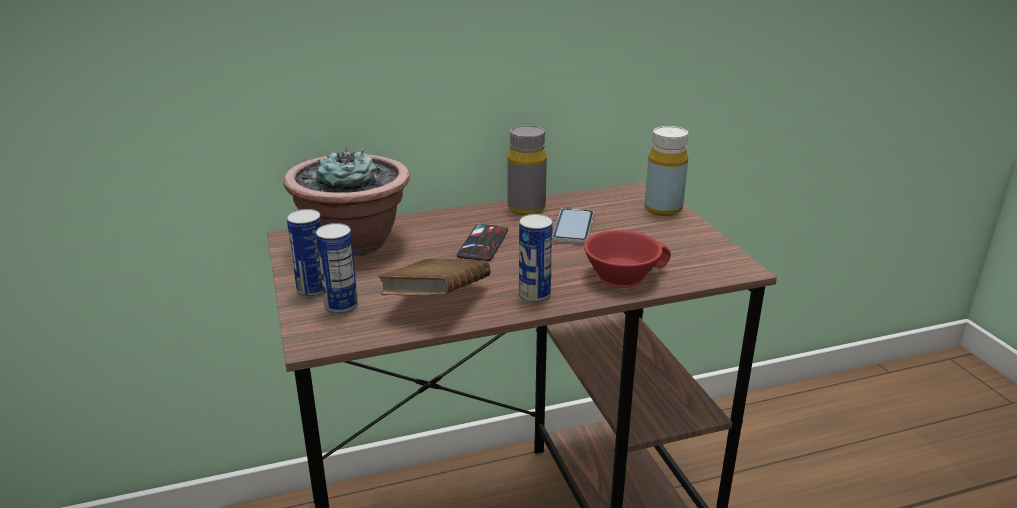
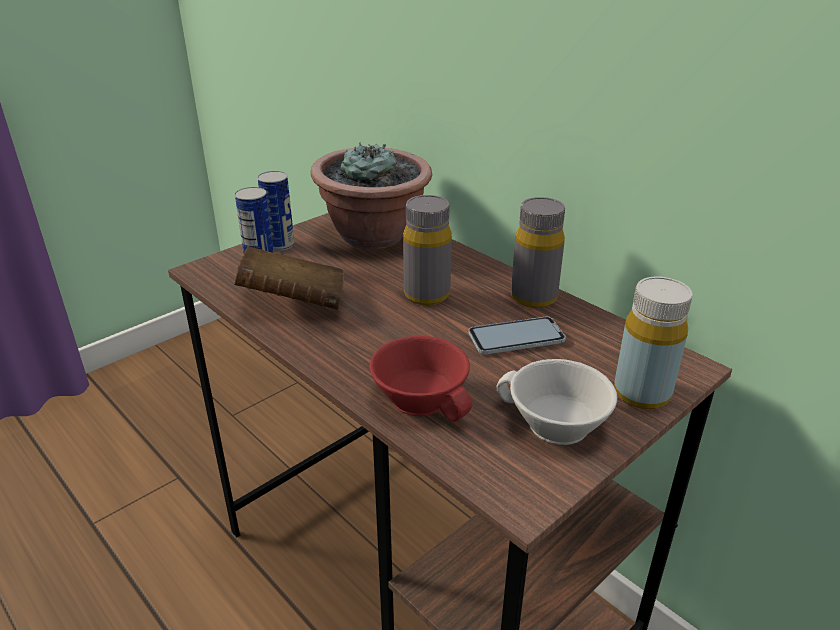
camera: 65 degrees right, 5 degrees up
phone [457,224,508,261] -> grey bottle [403,195,452,305]
can [519,214,553,303] -> none
none -> white cup [497,359,617,445]

